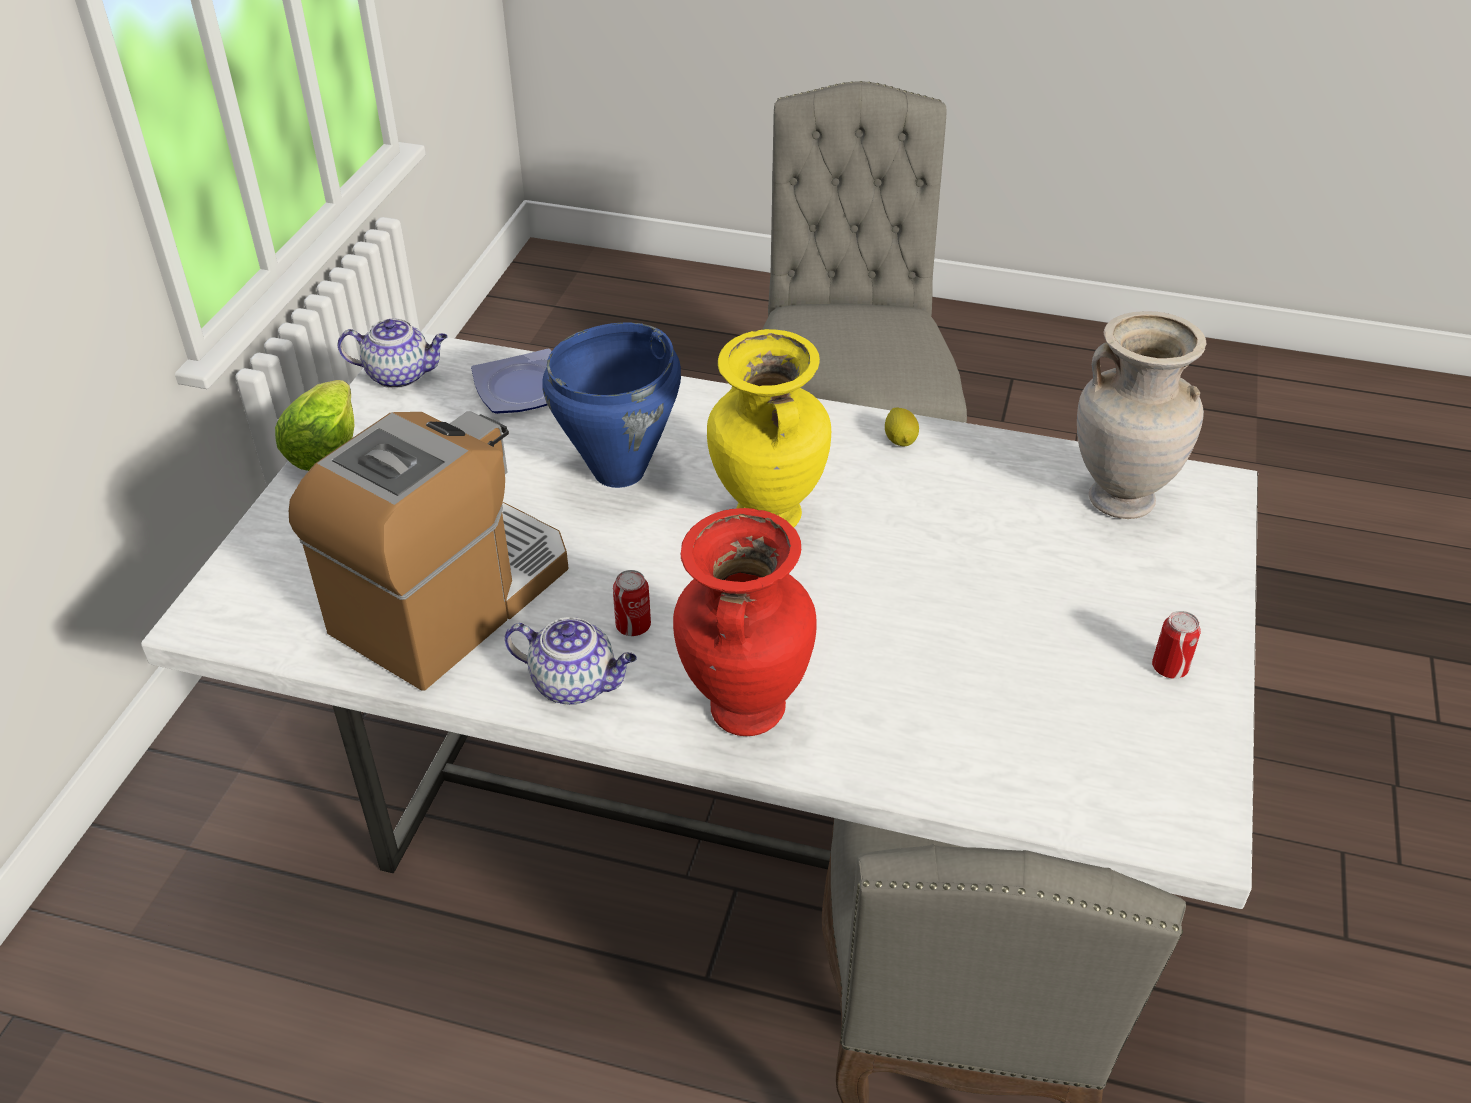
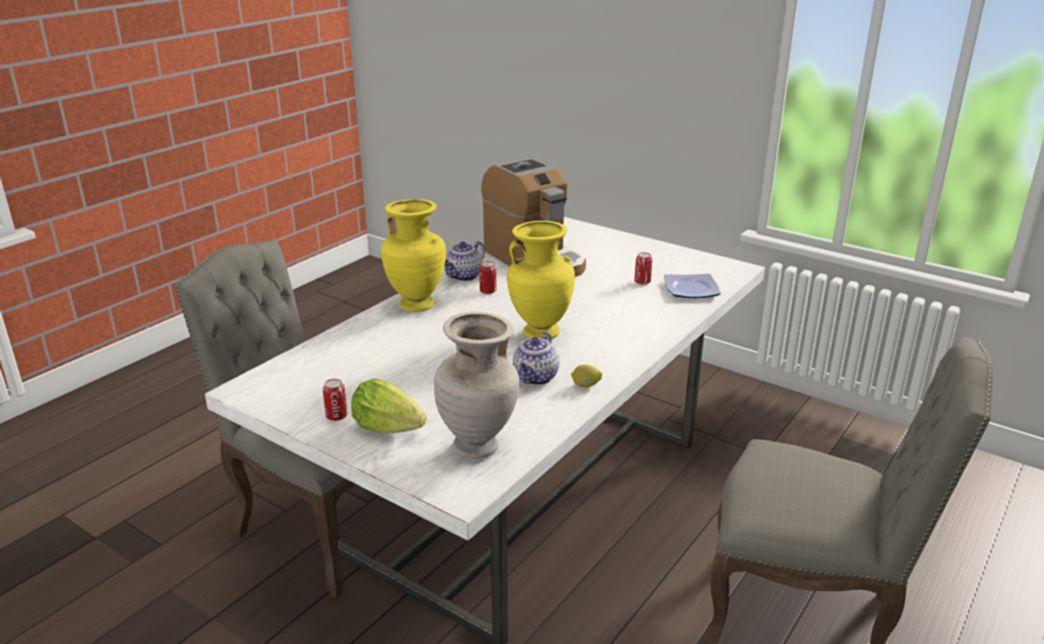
camera: 110 degrees right, 15 degrees down
lettuce [275,380,354,471] -> lettuce moved to [351,378,427,433]
teapot [337,319,448,388] -> teapot moved to [513,332,559,385]
blue cooking pot [542,322,681,488] -> none
red vase [673,508,817,736] -> yellow vase [381,199,446,312]
none -> can [634,252,652,285]

